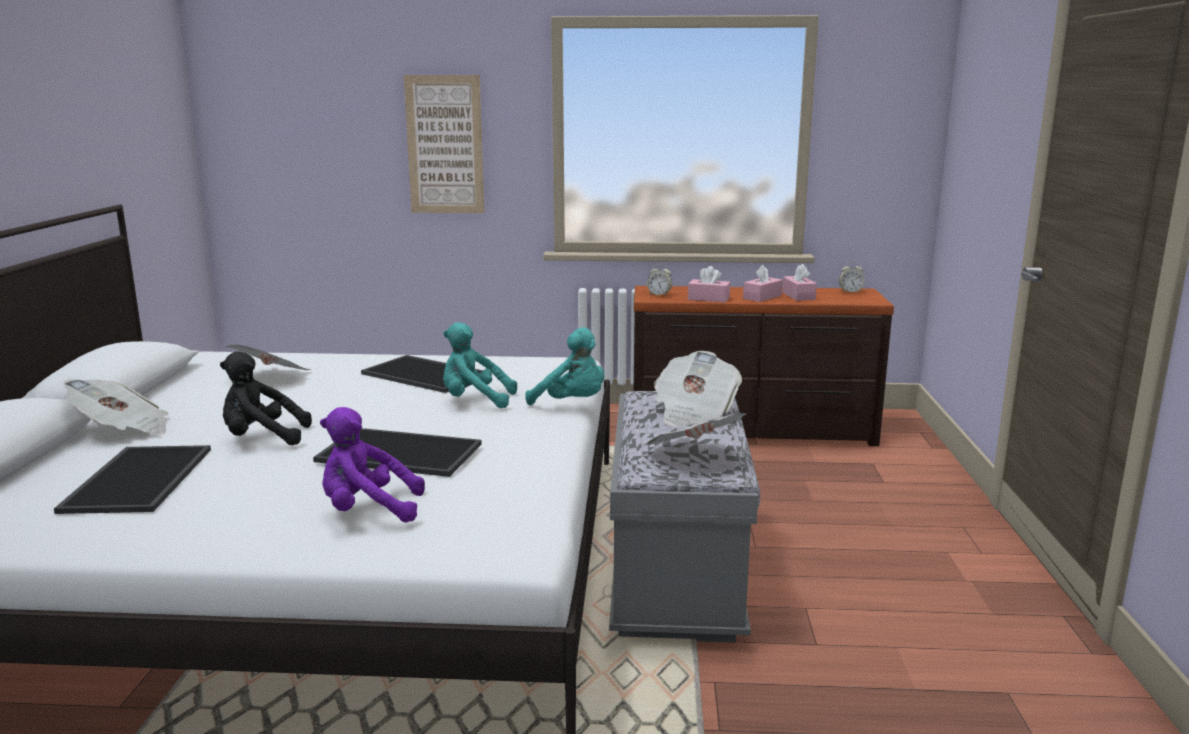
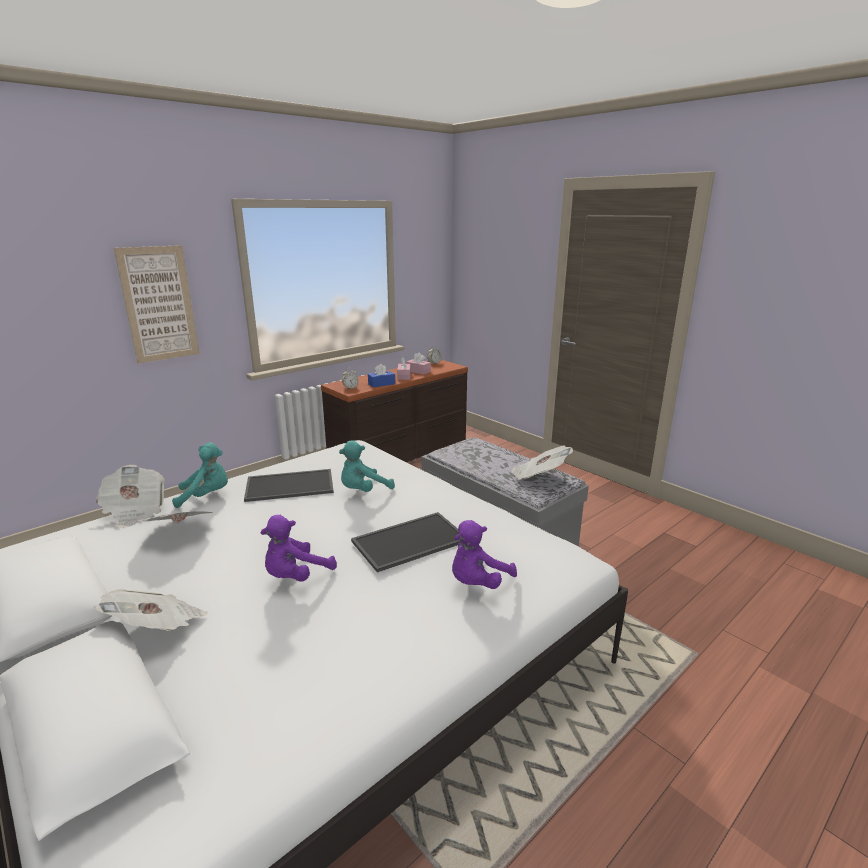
camera: 45 degrees left, 5 degrees up
tray [54,445,211,514] -> none
black plush toy [220,352,312,445] -> purple plush toy [260,515,337,582]
turquoise plush toy [525,327,604,405] -> turquoise plush toy moved to [172,442,228,508]
newspaper [653,351,742,427] -> newspaper moved to [96,465,165,528]
pink tissue box [688,266,730,302] -> blue tissue box [368,364,395,387]

